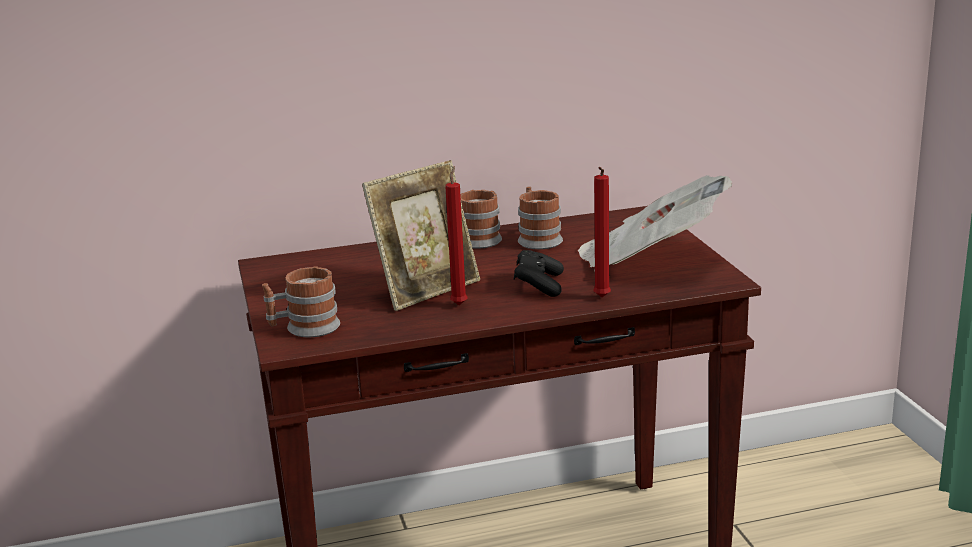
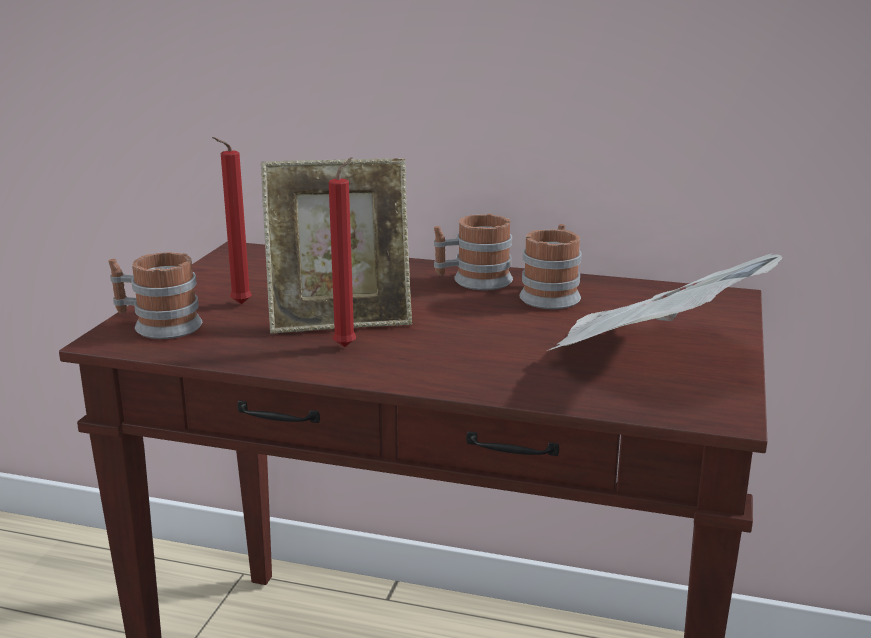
camera: 30 degrees right, 0 degrees up
black game controller [513,250,564,297] -> none
red candle [594,167,611,297] -> red candle moved to [212,137,252,304]

